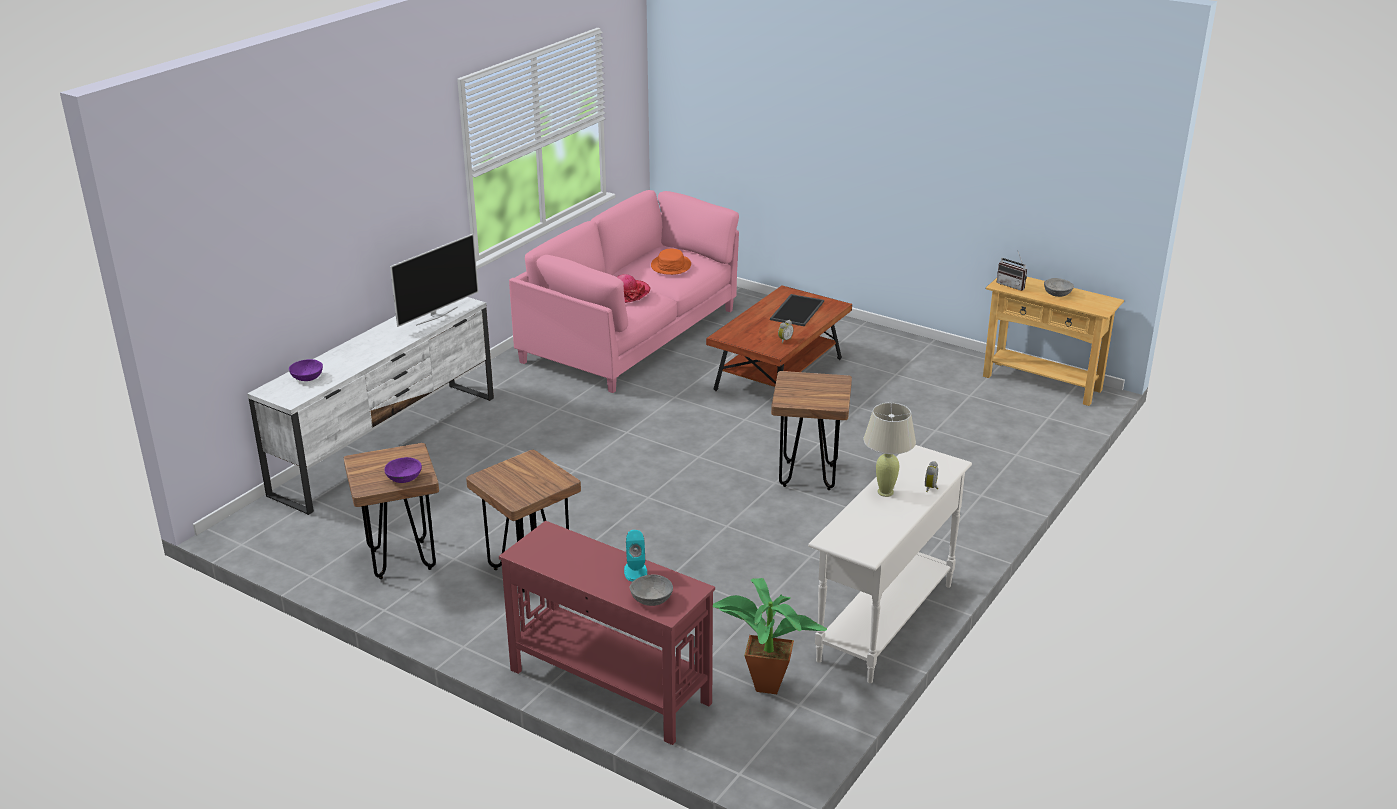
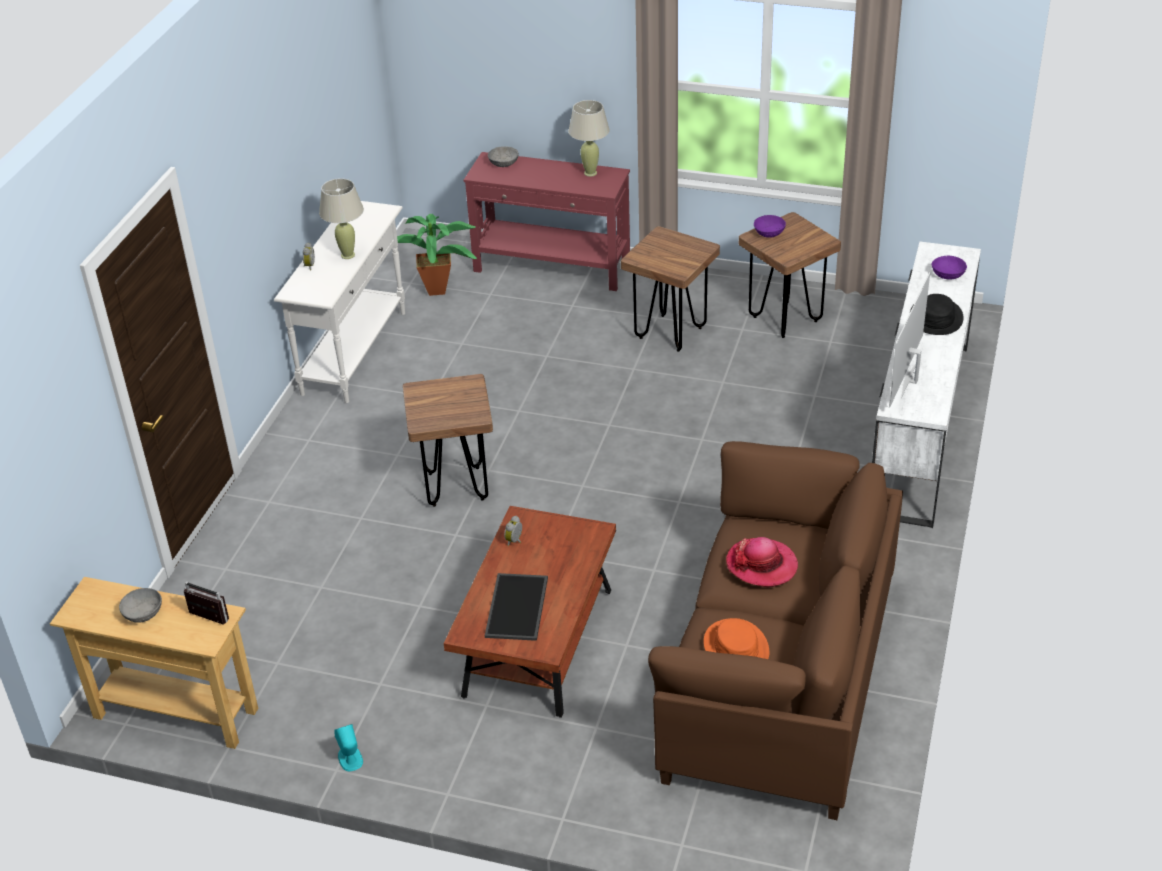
camera: 165 degrees right, 10 degrees up
pink sofa [509,190,739,393] -> brown sofa [648,441,903,820]
turquoise speaker [624,530,647,582] -> turquoise speaker moved to [335,724,363,771]
none -> beige table lamp [568,100,610,177]
none -> black hat [910,294,964,335]

